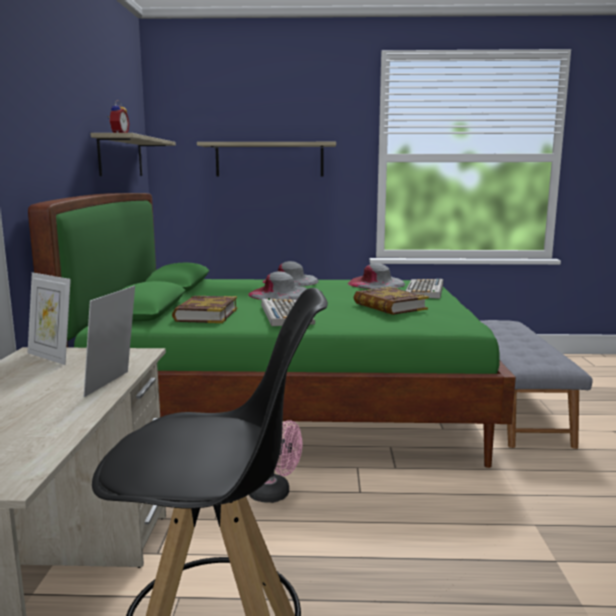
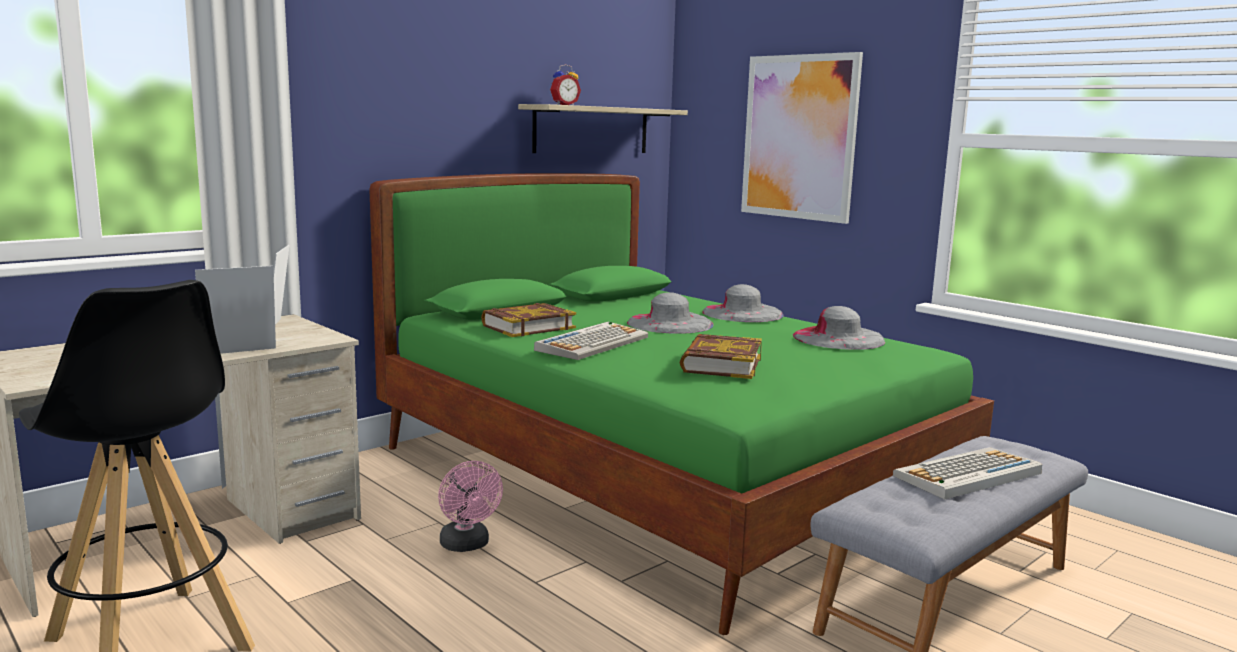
camera: 45 degrees right, 0 degrees up
shelf [197,142,336,177] -> picture [741,52,863,224]
keyboard [405,279,443,299] -> keyboard moved to [893,447,1042,499]

